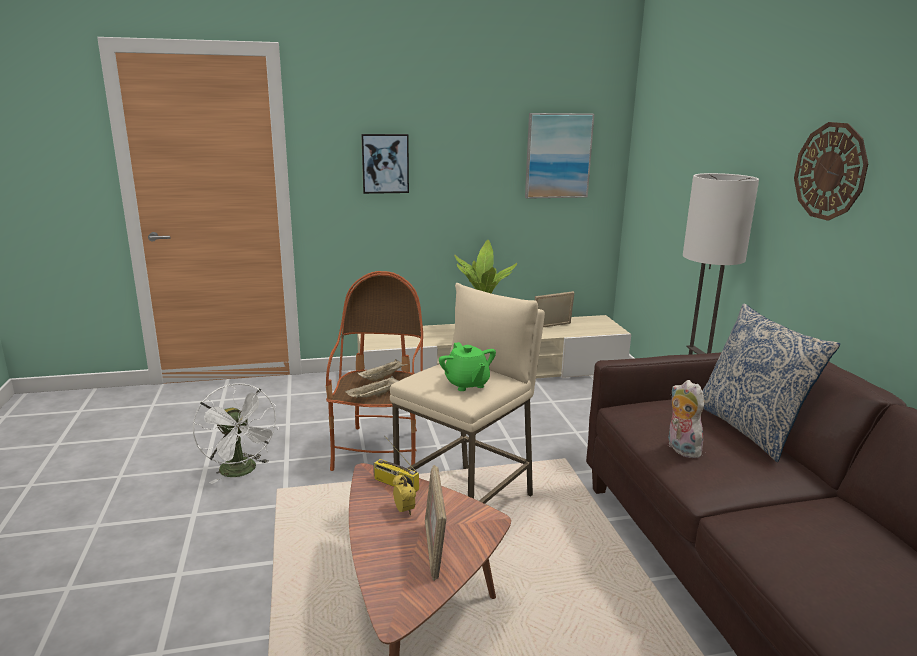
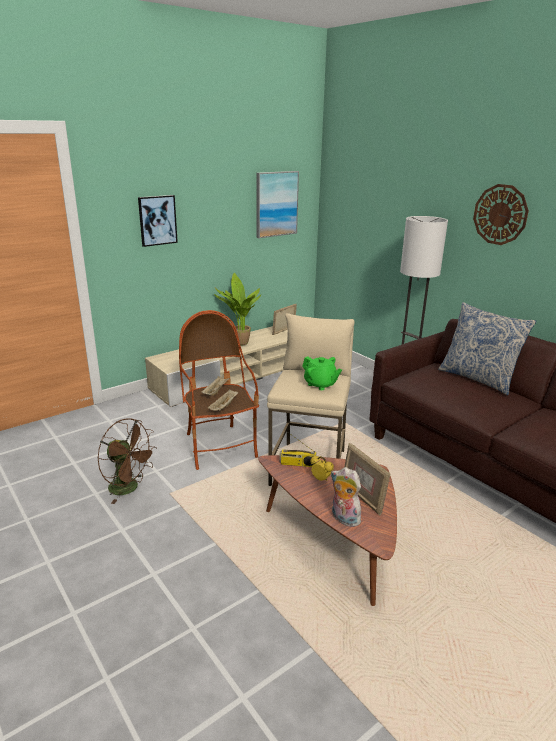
camera: 25 degrees left, 5 degrees up
white fan [193,383,279,484] -> brown fan [98,419,157,504]
plush toy [668,380,704,458] -> plush toy moved to [330,467,364,527]

